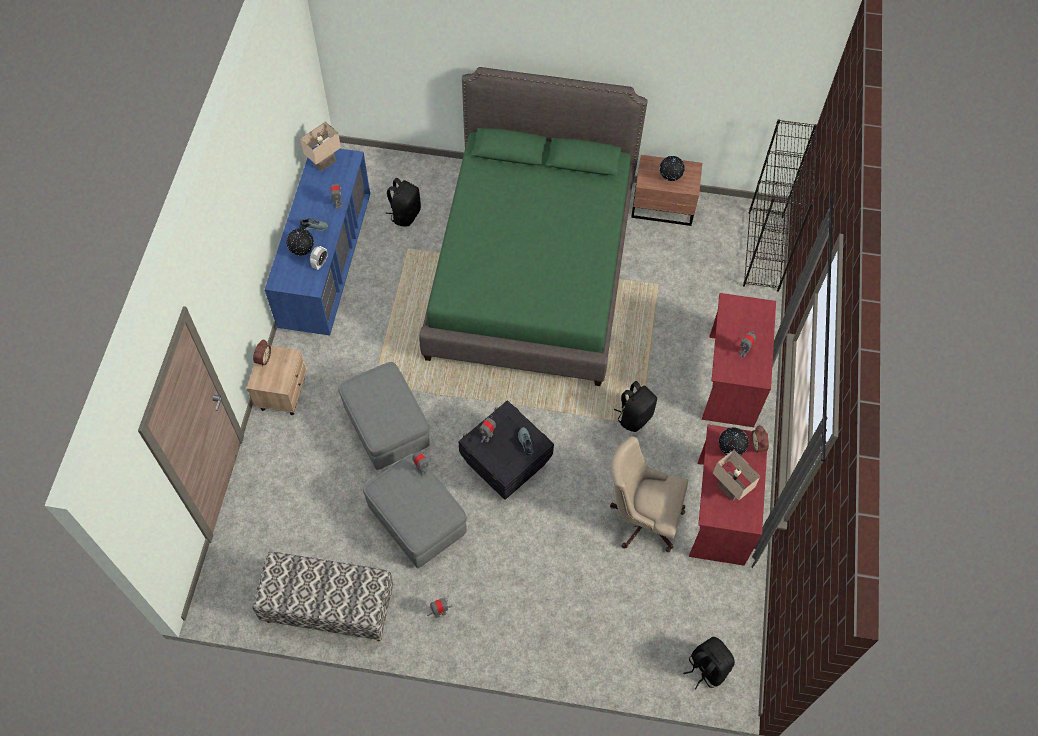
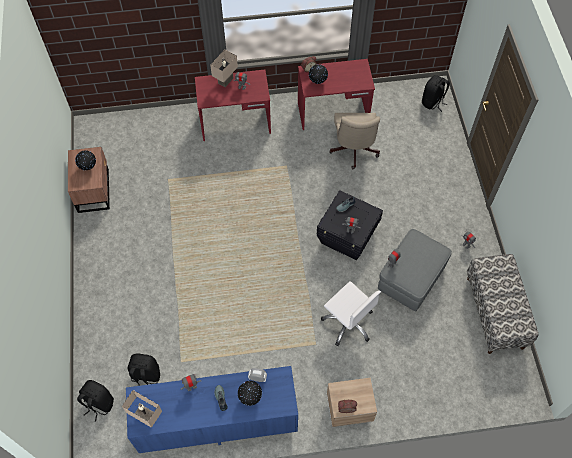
camera: 105 degrees left, 0 degrees up
grey ottoman [338,362,430,470] -> white office chair [321,281,381,346]
green bed [419,67,648,386] -> none
black backpack [614,381,657,432] -> black backpack moved to [77,380,114,422]
beige table lamp [713,450,761,501] -> beige table lamp moved to [210,50,238,87]
black bookcase [743,119,817,292] -> none

